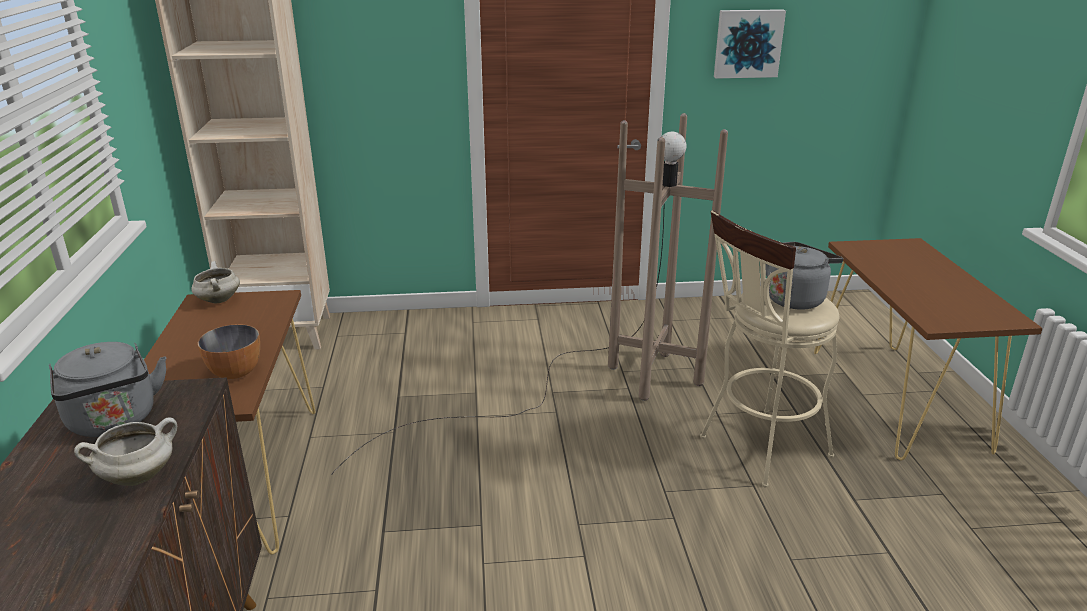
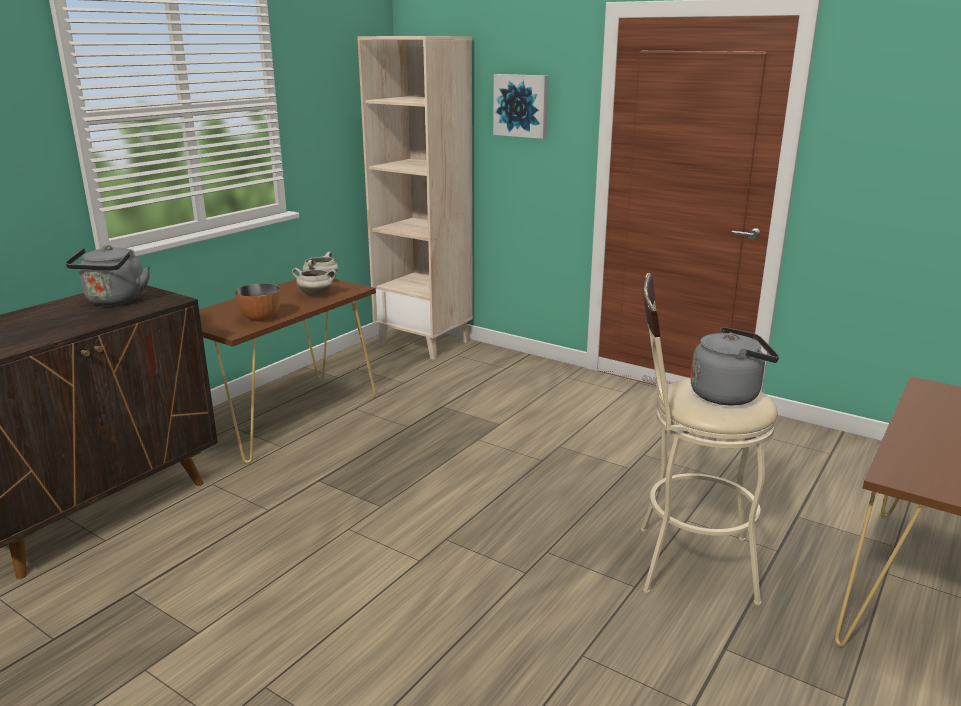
camera: 40 degrees right, 5 degrees down
white cooking pot [74,417,177,486] -> white cooking pot moved to [292,268,337,297]
brown floor lamp [331,113,728,475] -> none
picture [714,9,786,79] -> picture moved to [493,74,548,139]

